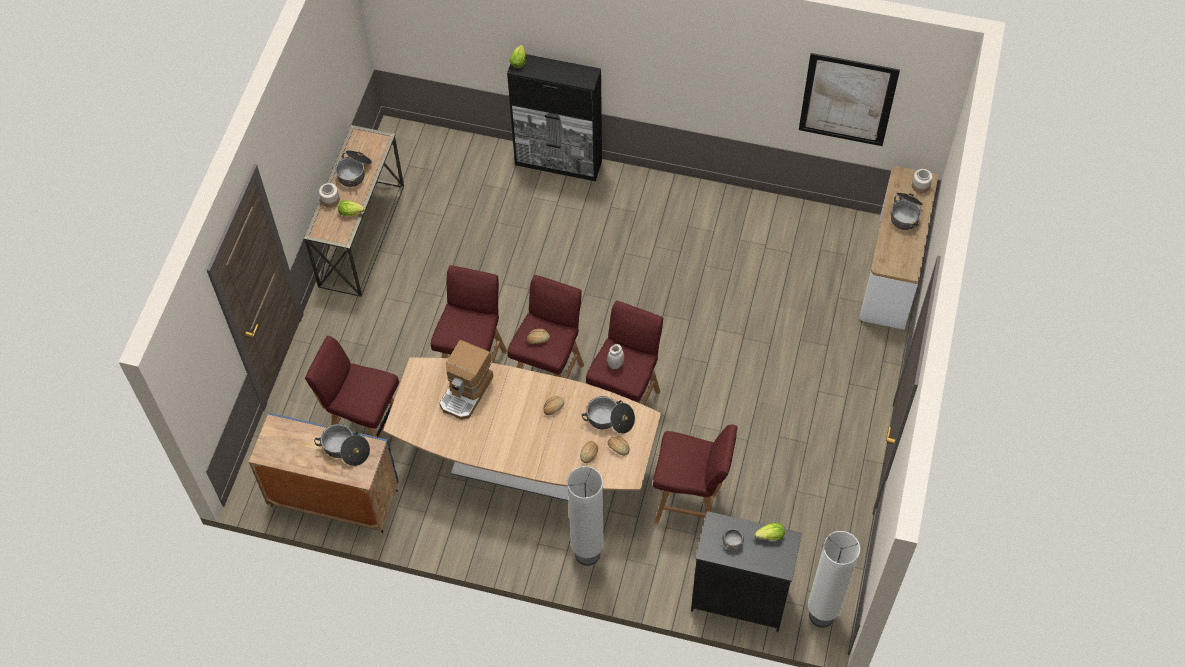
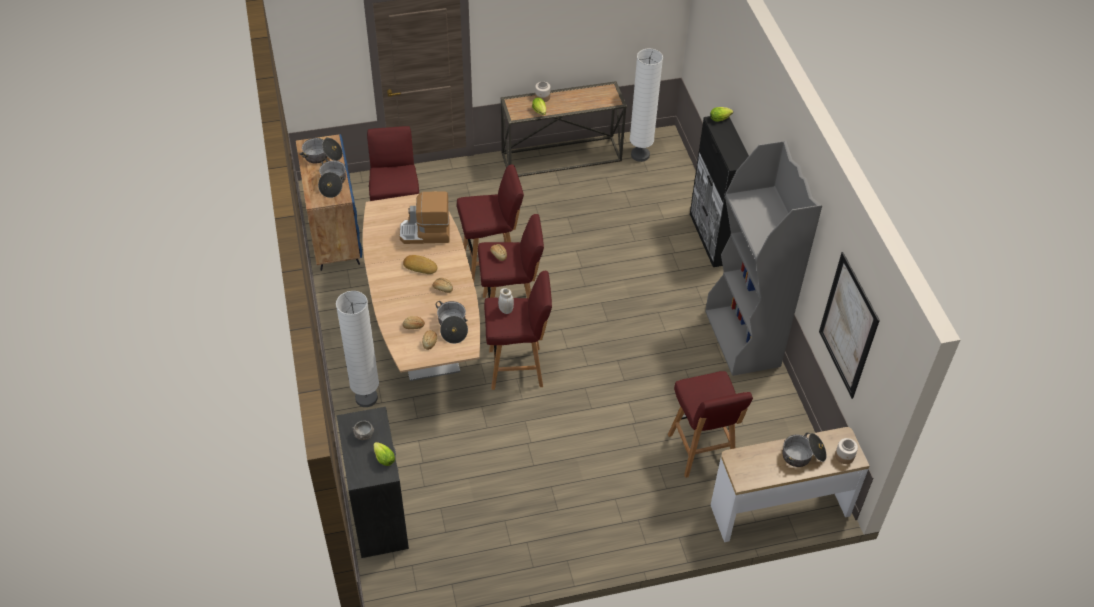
camera: 60 degrees right, 10 degrees down
cooking pot [335,150,372,187] -> cooking pot moved to [299,137,343,164]
red stool [653,425,737,524] -> red stool moved to [668,371,753,478]
white floor lamp [808,531,860,628] -> white floor lamp moved to [630,48,663,162]
none -> bread [403,255,437,274]
none -> grey bookcase [705,141,822,376]

